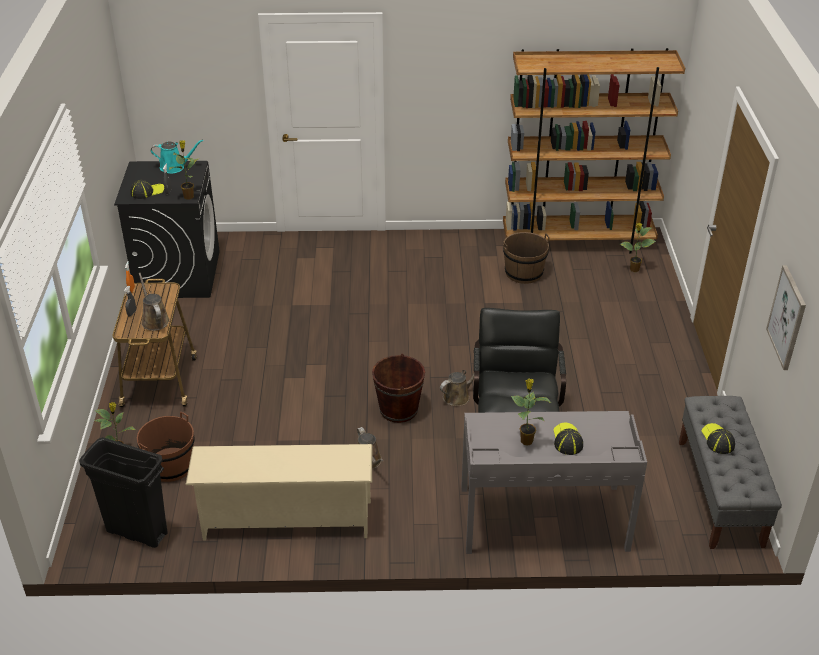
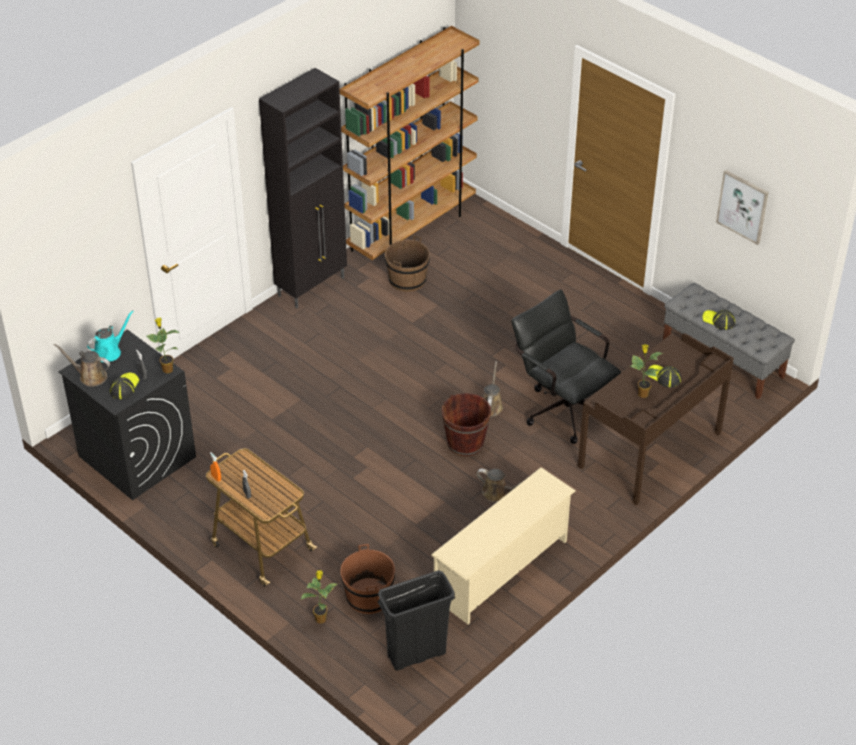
camera: 45 degrees left, 5 degrees up
brown watering can [139,273,170,331] -> brown watering can moved to [54,343,110,387]
grey desk [461,411,647,554] -> brown desk [578,333,734,505]
potted plant [620,223,656,272] -> none
none -> black cabinet [259,68,347,308]

